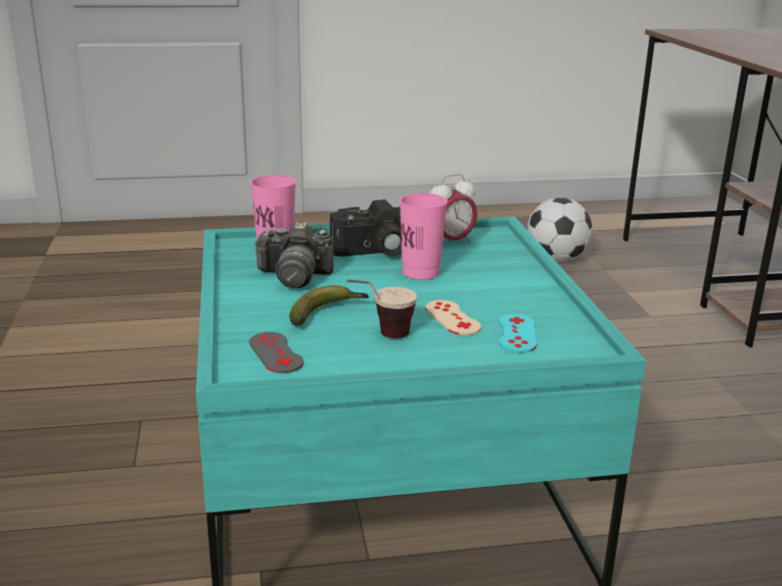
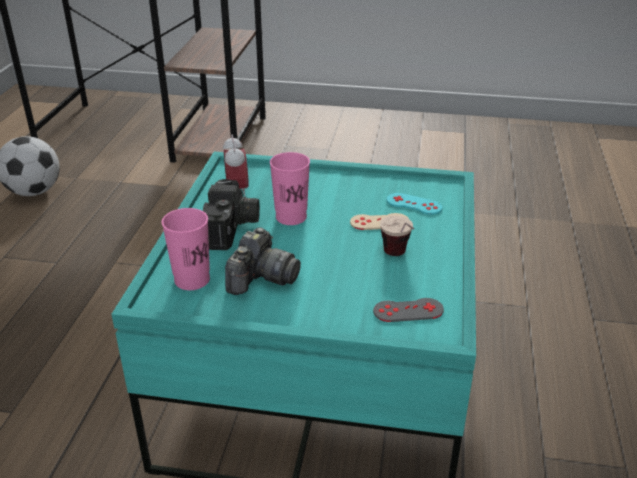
camera: 70 degrees left, 10 degrees up
banana [289,285,369,326] -> none

